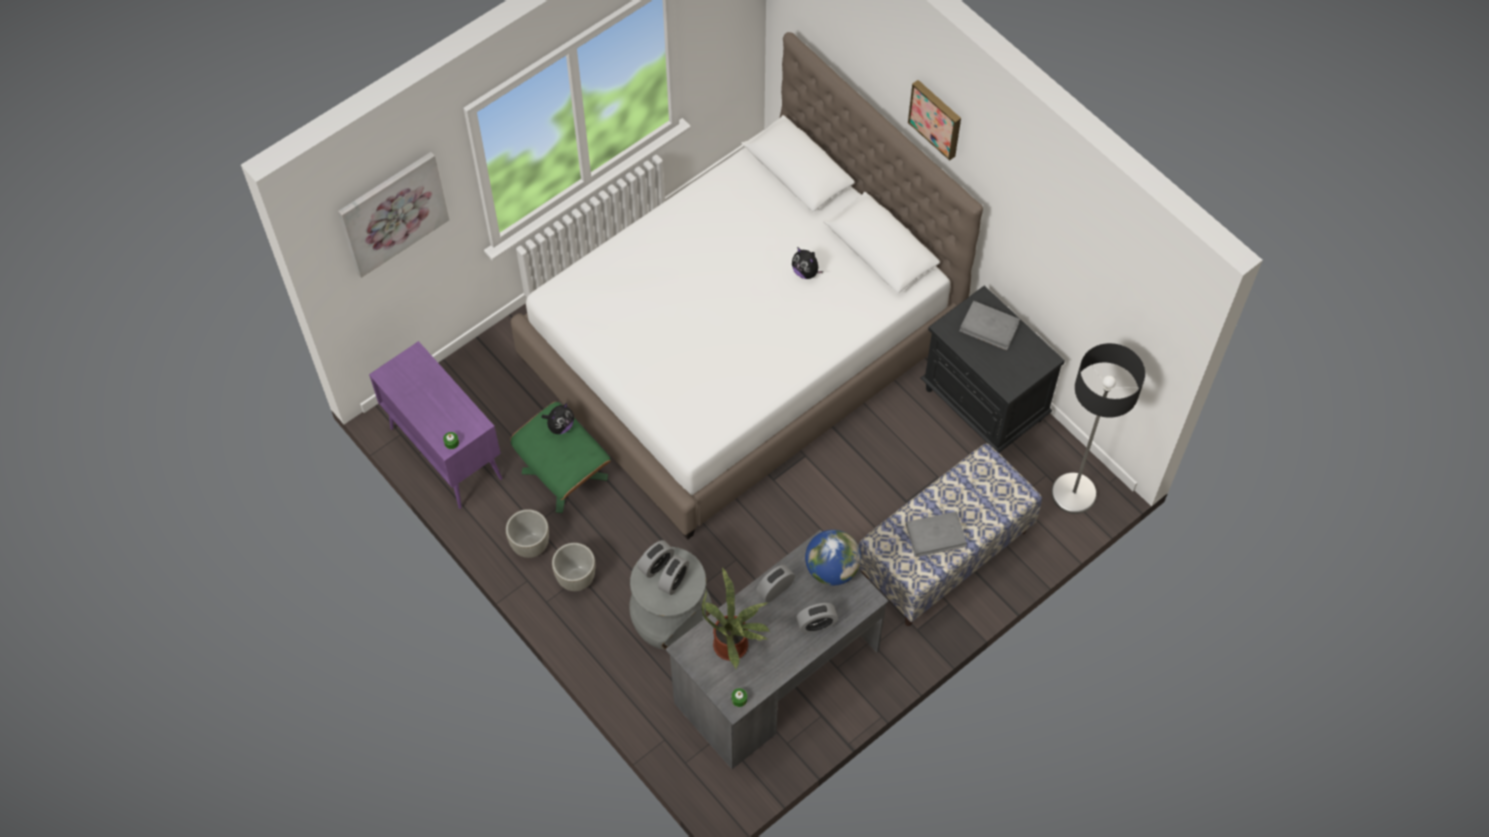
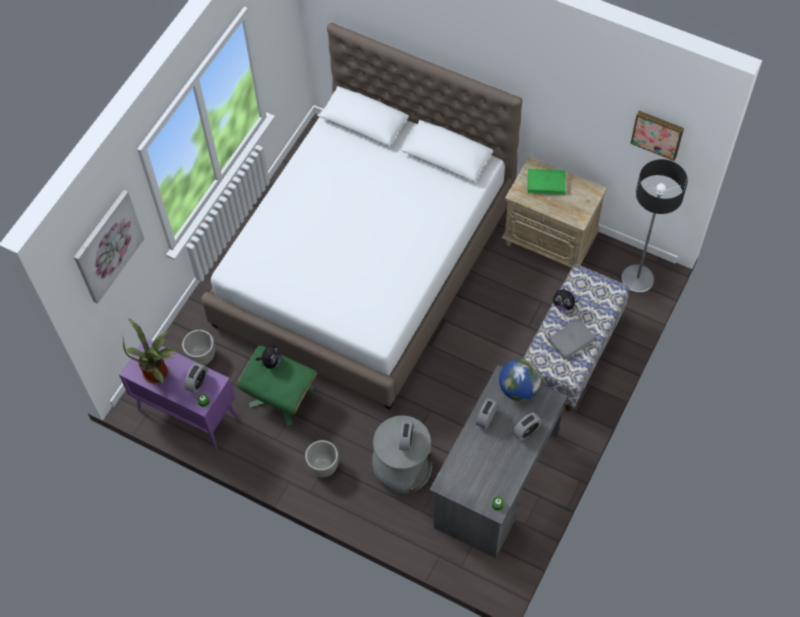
camera: 20 degrees left, 0 degrees up
grey planter [506,509,549,558] -> grey planter moved to [182,330,215,365]
alarm clock [637,540,674,578] -> alarm clock moved to [184,363,207,393]
potted plant [702,566,770,669] -> potted plant moved to [123,318,178,383]
plush toy [792,247,823,279] -> plush toy moved to [553,289,578,311]
picture [908,80,961,161] -> picture moved to [630,111,684,161]
black nightstand [921,286,1065,453] -> beige nightstand [502,156,607,271]
grey book [960,301,1020,351] -> green book [527,169,566,195]

